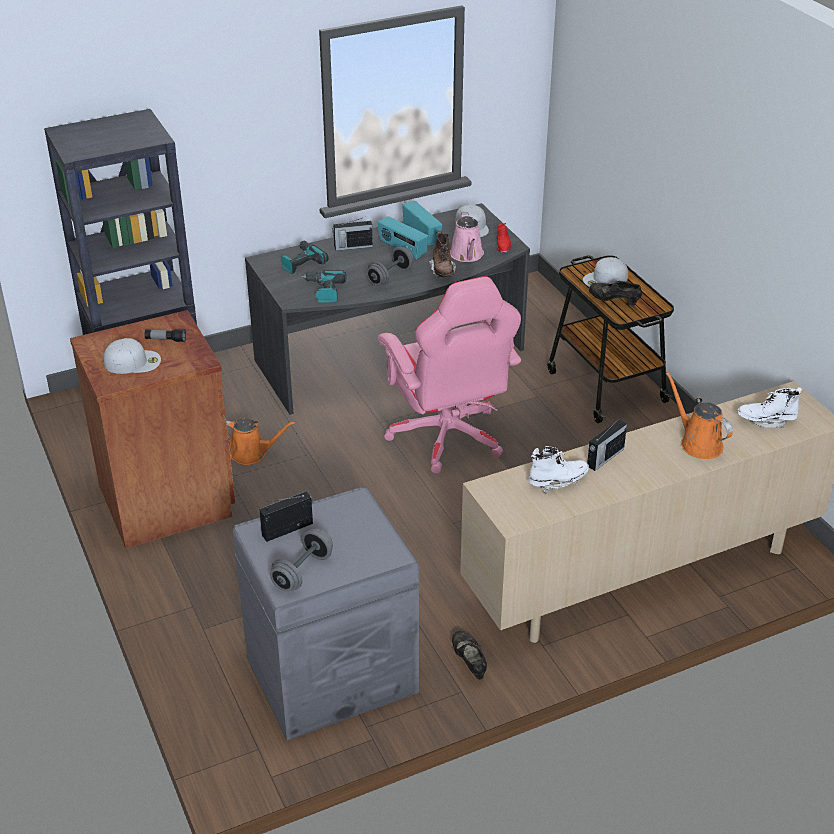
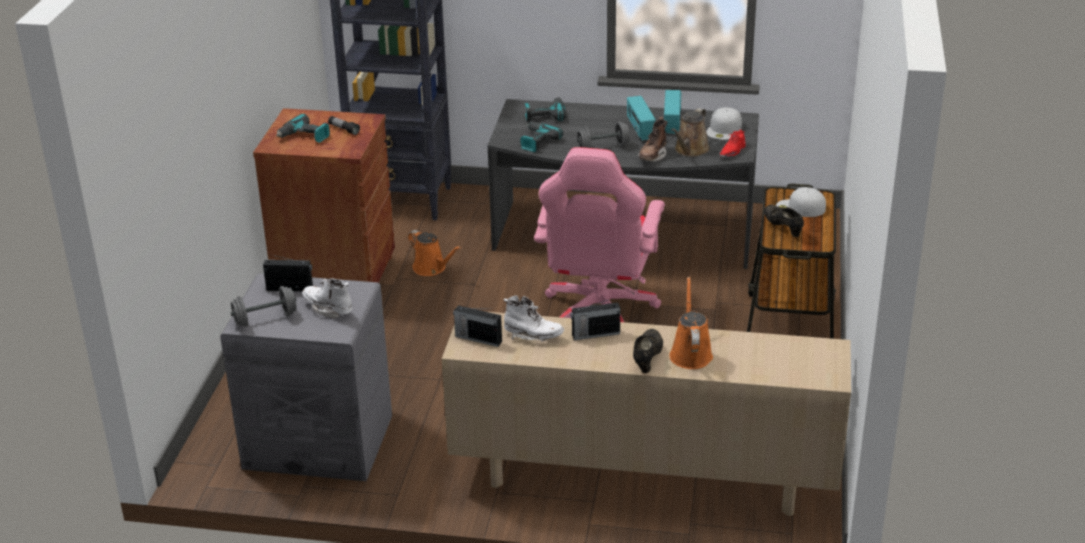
camera: 35 degrees right, 5 degrees down
white cap [103,338,161,374] -> power drill [276,114,330,143]
radio [332,218,373,251] -> radio moved to [453,305,502,347]
pink watering can [450,212,484,262] -> brown watering can [671,108,710,157]
black shoe [452,631,487,680] -> black shoe moved to [633,329,663,373]
white boot [737,387,803,428] -> white boot moved to [302,278,352,319]

